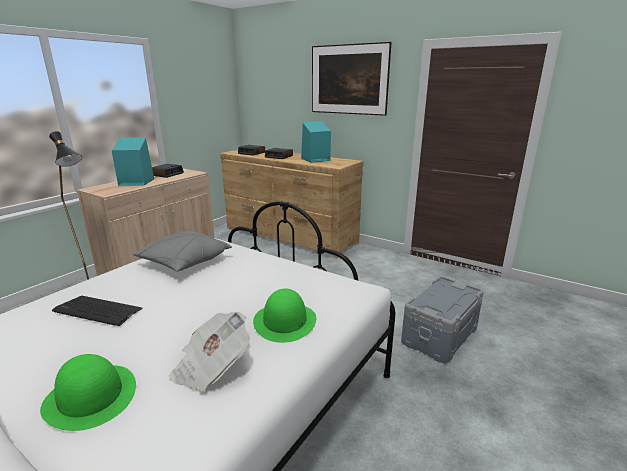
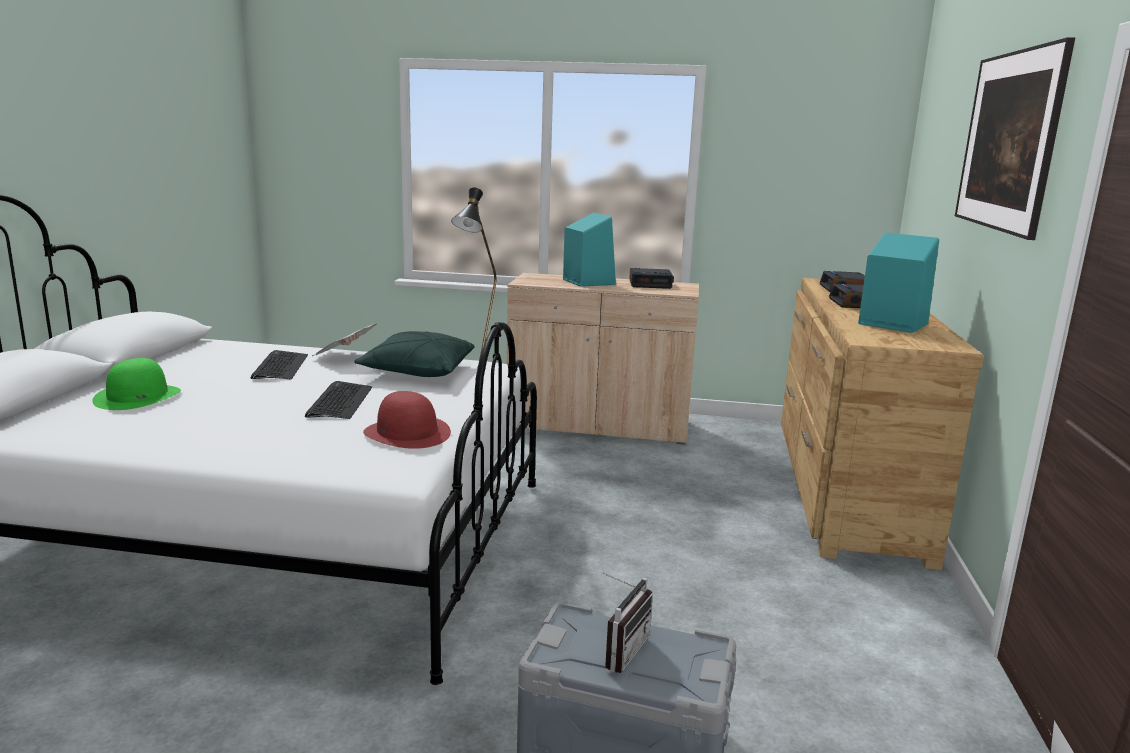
camera: 65 degrees right, 5 degrees down
grey pillow [133,231,232,272] -> green pillow [354,331,474,377]
newspaper [169,312,250,392] -> newspaper moved to [312,323,377,356]
green hat [253,288,316,343] -> none
none -> keyboard [305,381,372,419]
none -> red hat [363,391,451,449]
none -> radio [603,573,653,673]

